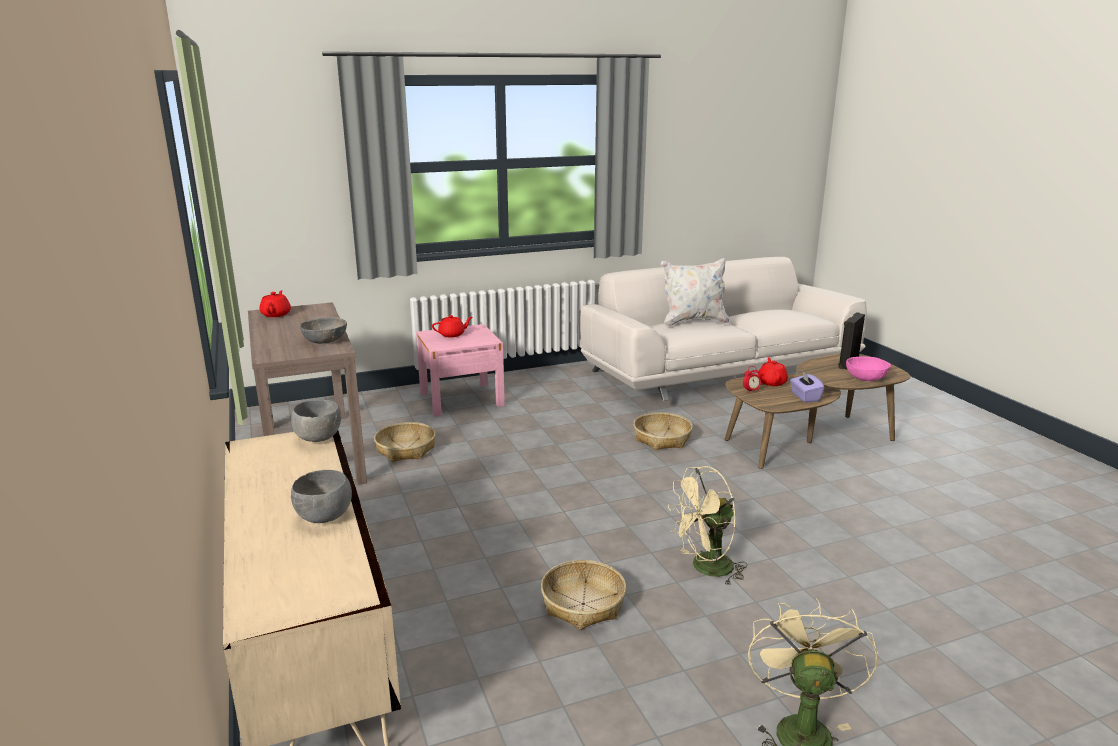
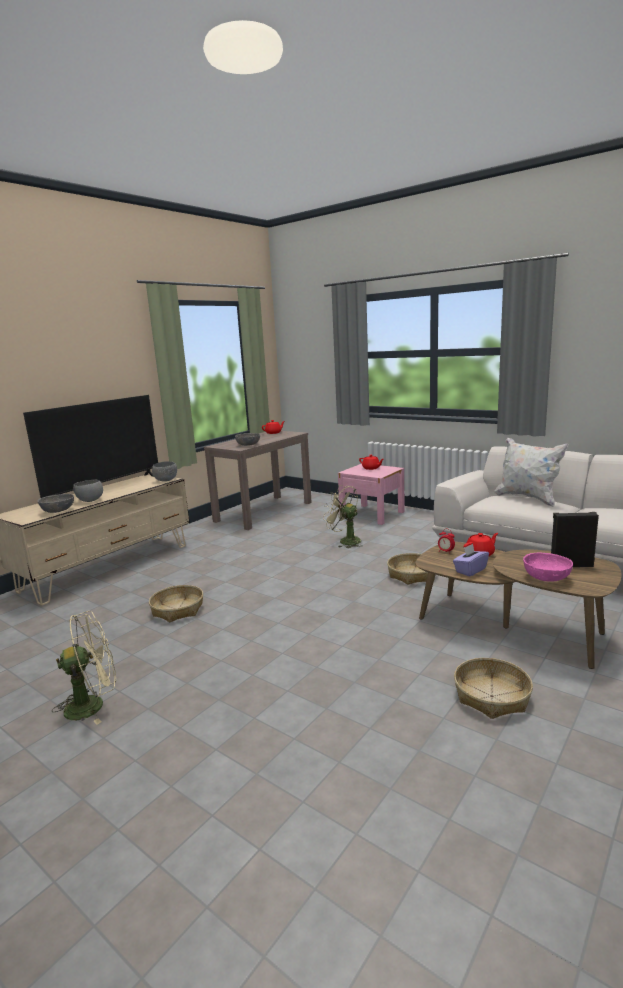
camera: 60 degrees right, 5 degrees down
basket [374,422,436,462] -> basket moved to [454,658,533,719]
beige fan [668,466,748,585] -> beige fan moved to [323,485,362,548]
none -> television [23,395,158,498]
none -> grey bowl [38,494,74,513]

